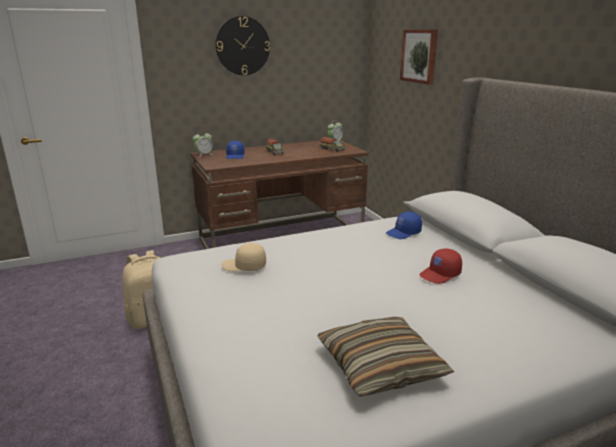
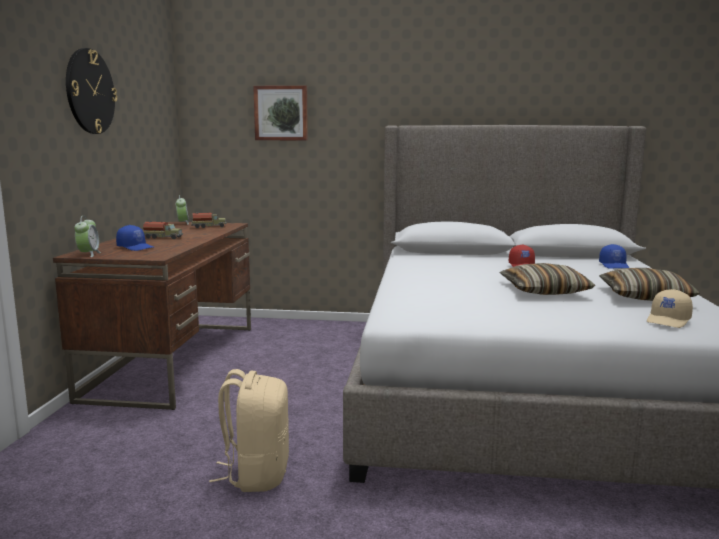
camera: 60 degrees left, 10 degrees down
beige cap [222,243,266,272] -> beige cap moved to [647,289,693,328]
blue cap [386,212,422,239] -> blue cap moved to [599,244,629,269]
none -> pillow [500,263,595,295]

